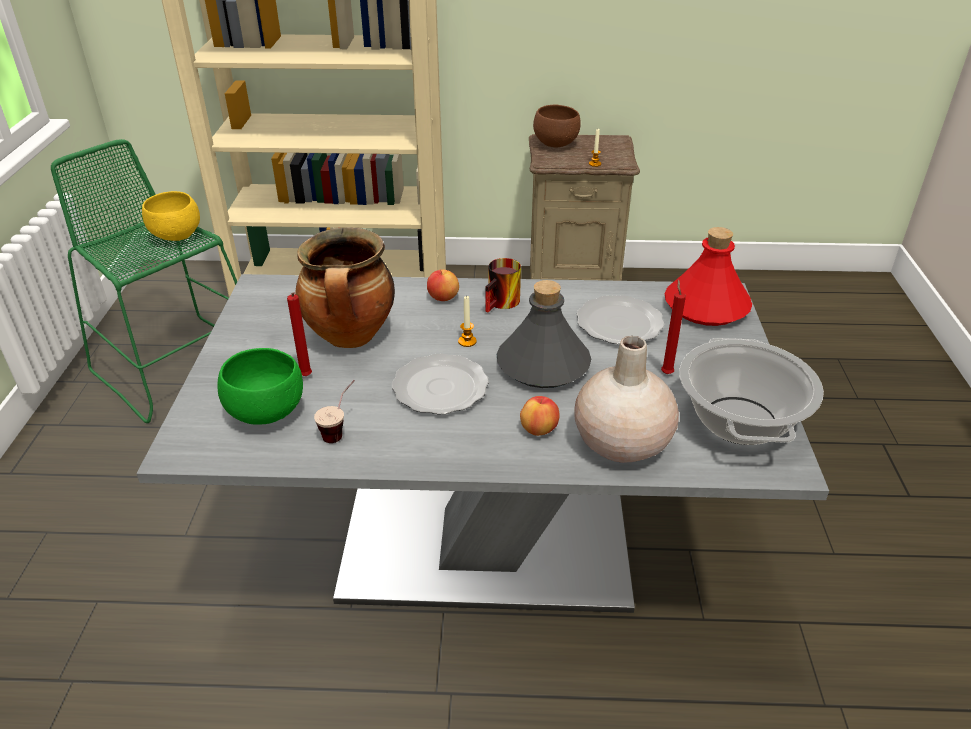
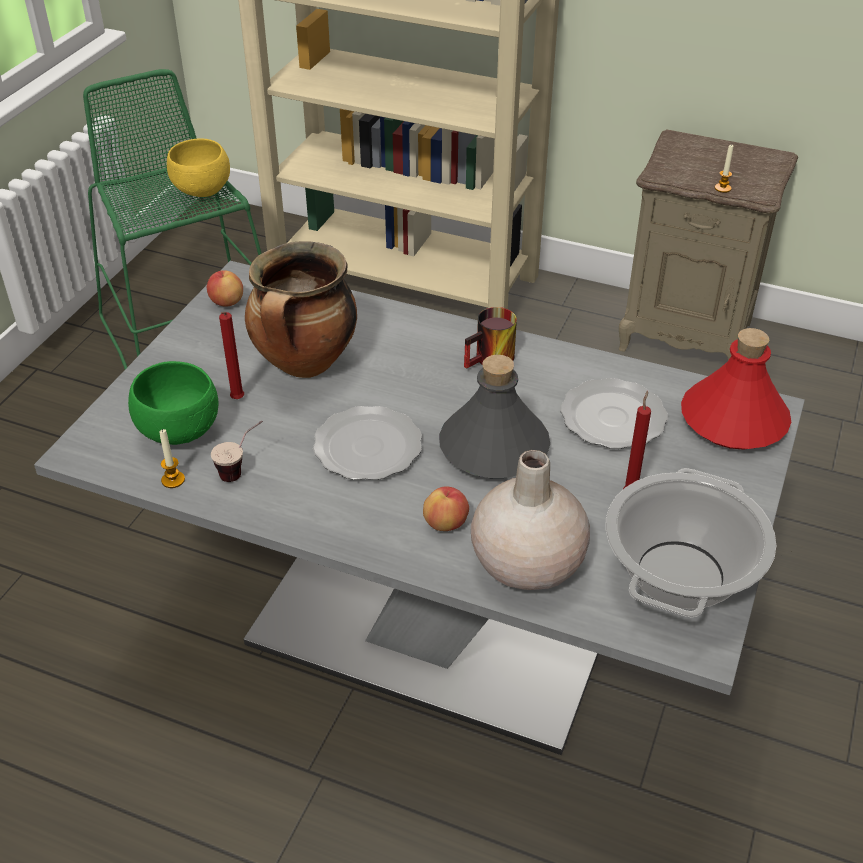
camera: 20 degrees right, 5 degrees up
apple [427,270,459,301] -> apple moved to [207,270,243,307]
candle [458,295,477,347] -> candle moved to [159,429,185,488]
brown bowl [533,105,581,147] -> none

